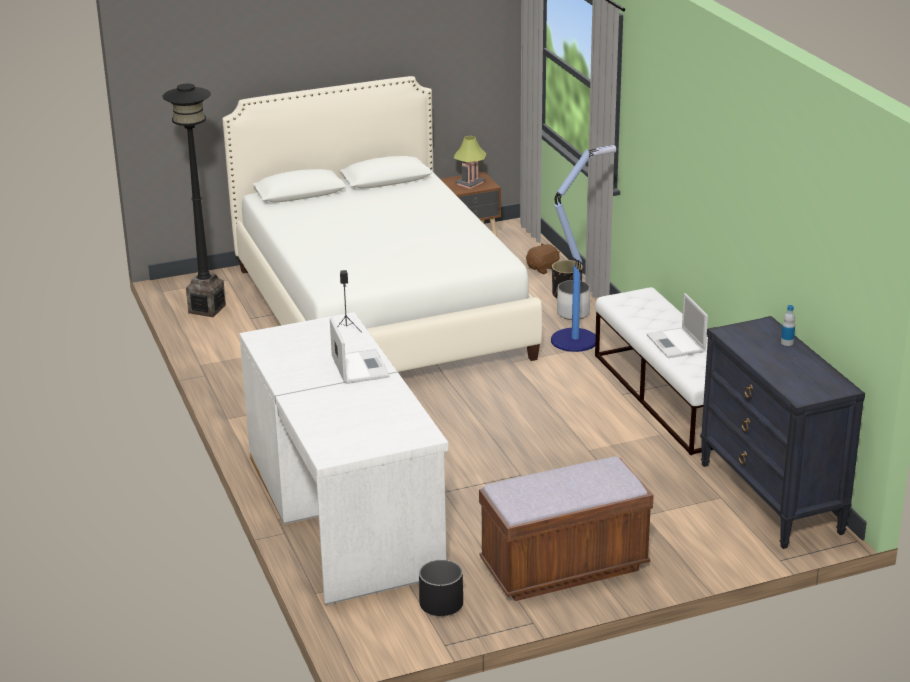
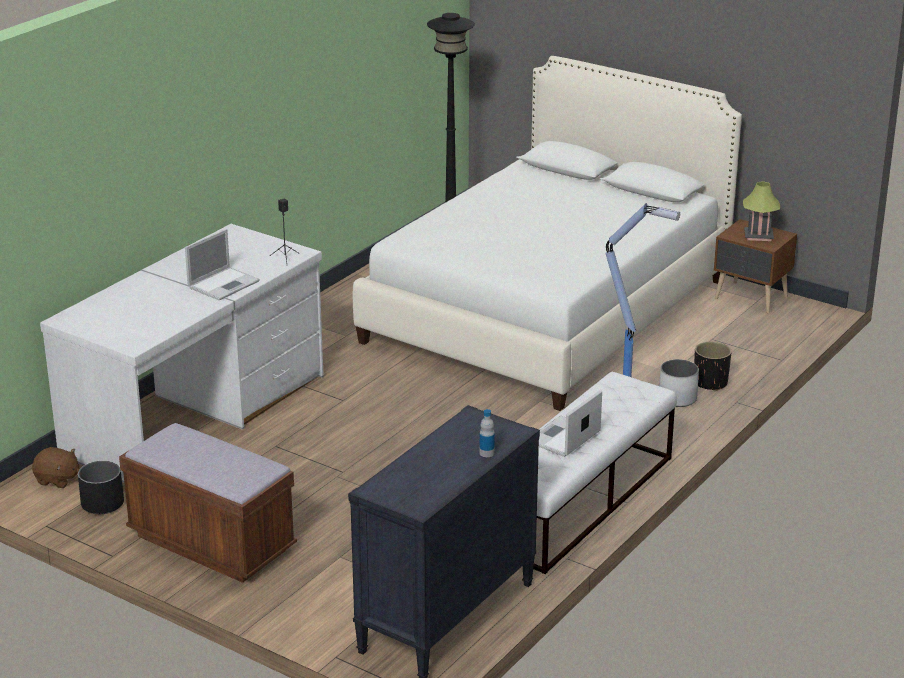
camera: 55 degrees right, 0 degrees up
brown plush toy [526,243,560,274] -> brown plush toy moved to [32,447,80,488]

